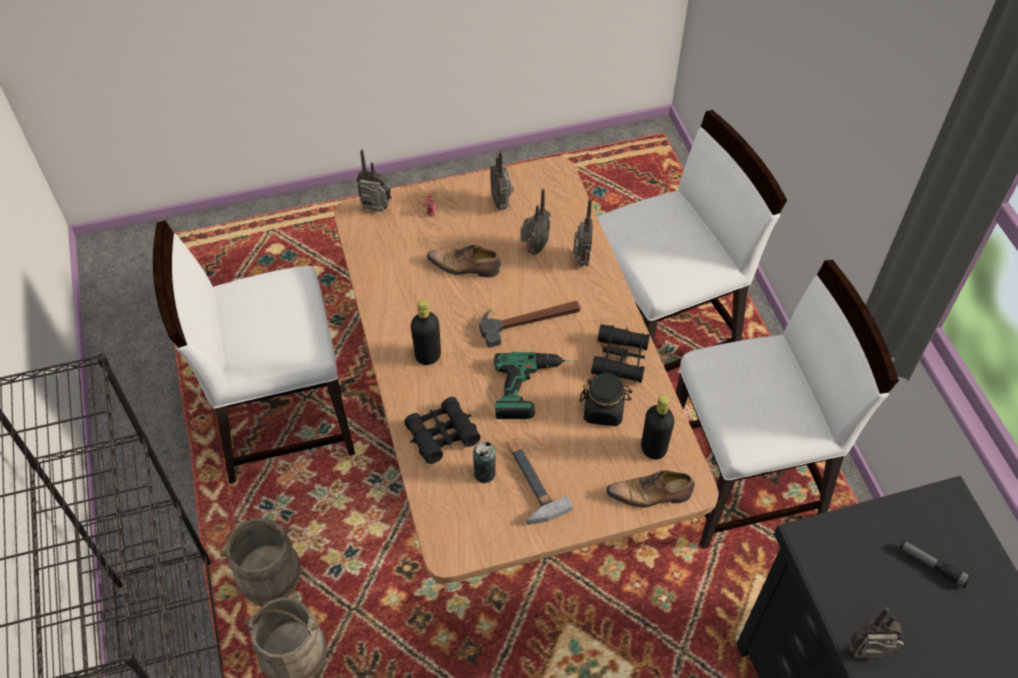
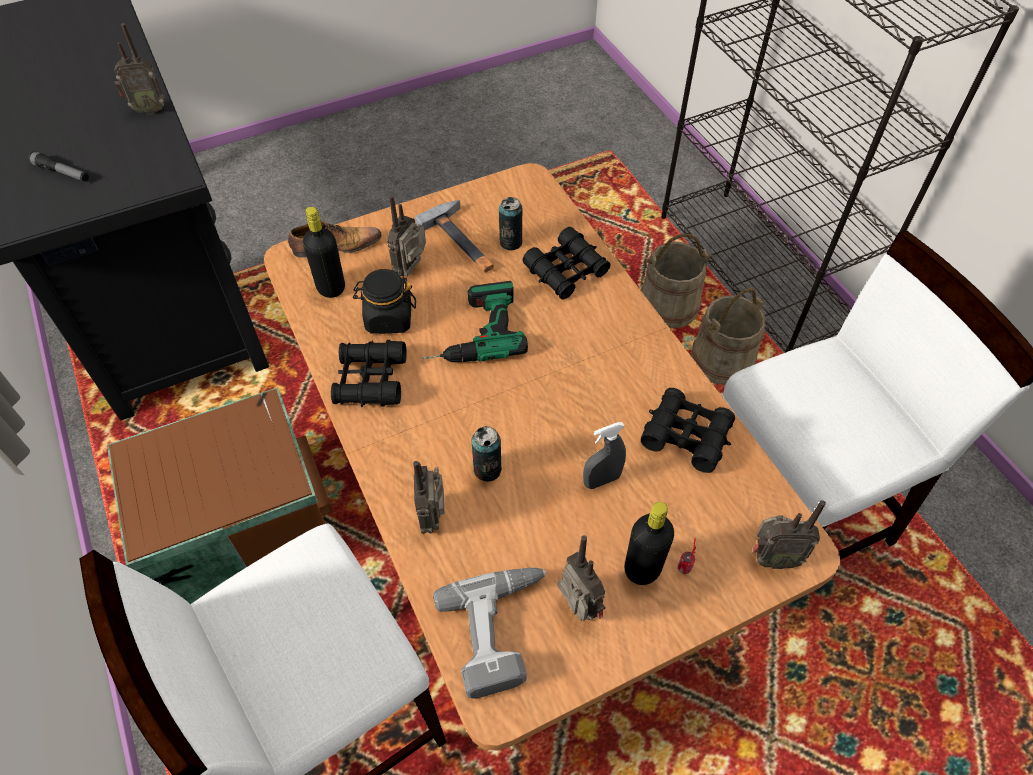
camera: 170 degrees right, 0 degrees up
black bottle [411,299,441,365] -> black bottle moved to [625,502,674,585]
shoe [427,244,501,278] -> grey spray bottle [583,422,626,489]
hammer [479,301,580,348] -> none
radio [520,189,551,255] -> radio moved to [387,195,426,277]
white chair [676,260,899,549] -> brown storage box [107,387,333,604]
none -> power drill [433,568,547,699]
none -> can [472,426,502,482]
none -> black binoculars [641,388,735,473]

